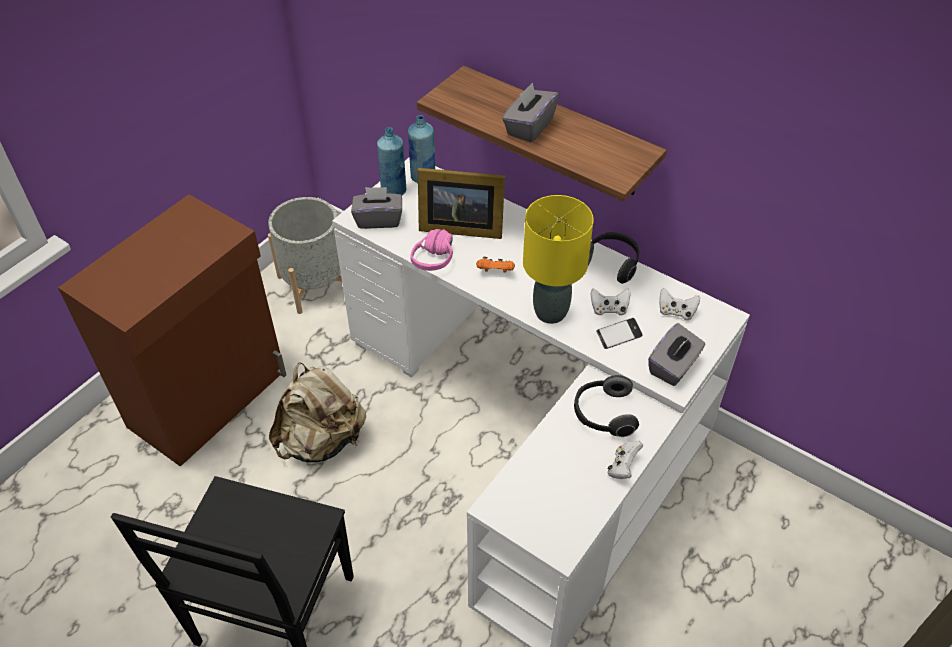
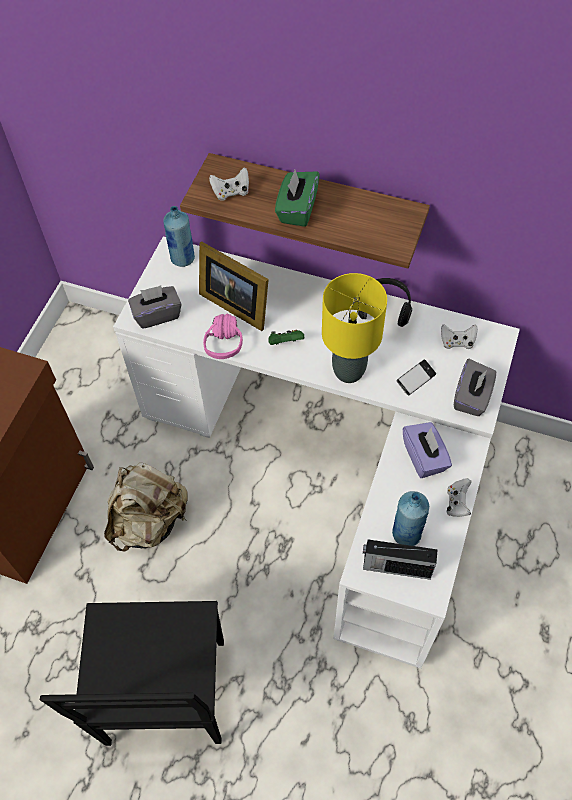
camera: 15 degrees left, 10 degrees up
grey planter [268,197,342,314] -> none
blue bottle [377,127,406,195] -> blue bottle moved to [392,491,429,546]
picture frame [418,168,505,239] -> picture frame turned 45 degrees clockwise [199,241,269,331]
orange game controller [476,257,515,273] -> green game controller [268,330,304,345]
grey tissue box [502,82,559,143] -> green tissue box [275,170,320,227]
headphones [574,375,639,437] -> purple tissue box [403,422,452,478]
white game controller [591,289,630,315] -> white game controller moved to [209,167,249,201]
none -> radio [363,539,438,580]

